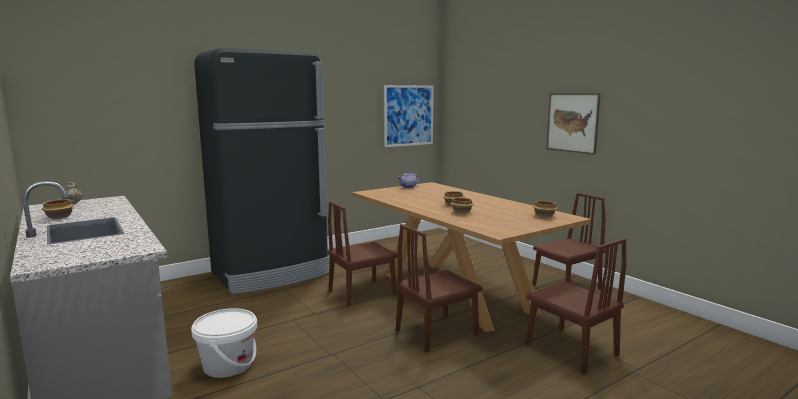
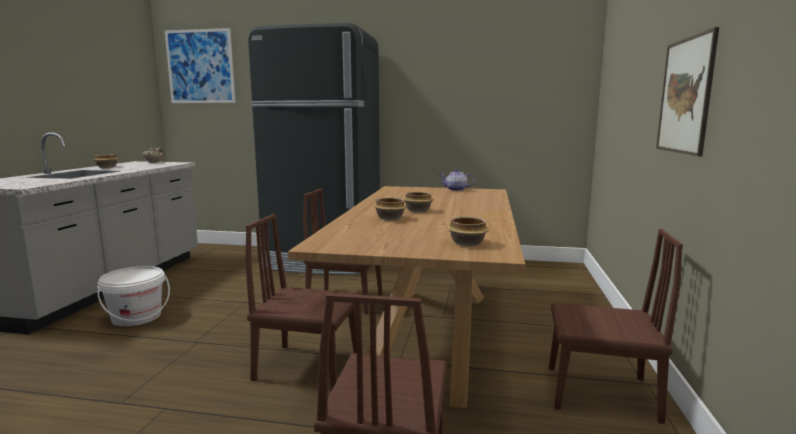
camera: 45 degrees right, 0 degrees up
picture [384,85,434,147] -> picture moved to [165,28,236,103]

